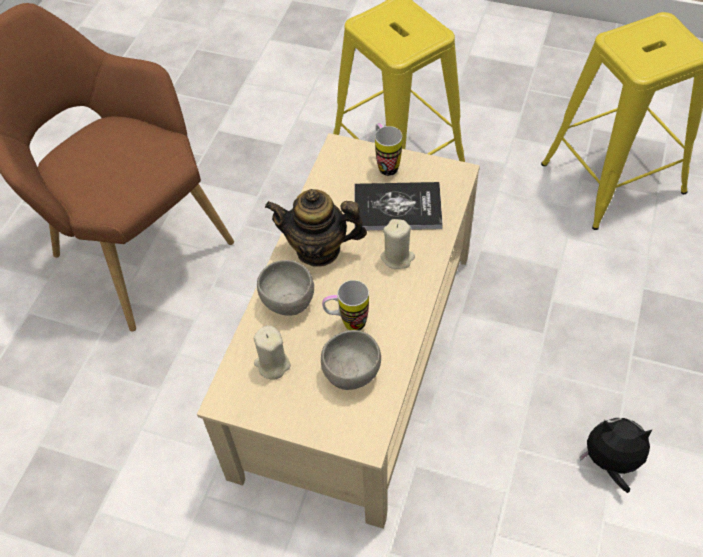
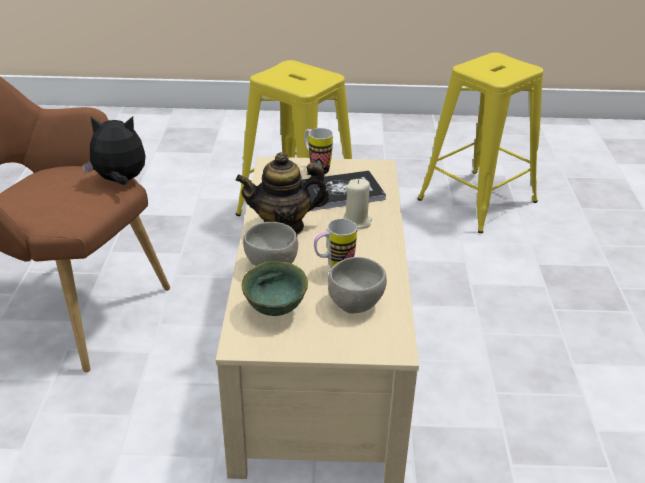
camera: 20 degrees left, 20 degrees down
beige candle [253,326,291,380] -> green bowl [242,261,308,316]
plush toy [580,418,652,493] -> plush toy moved to [82,116,146,185]

